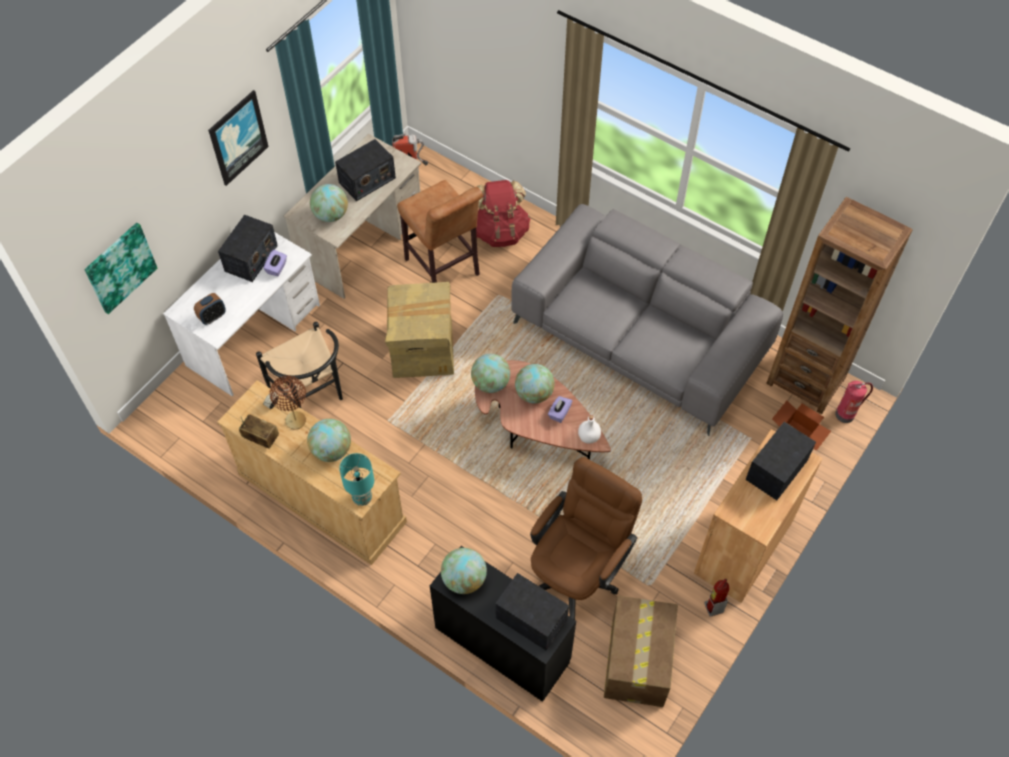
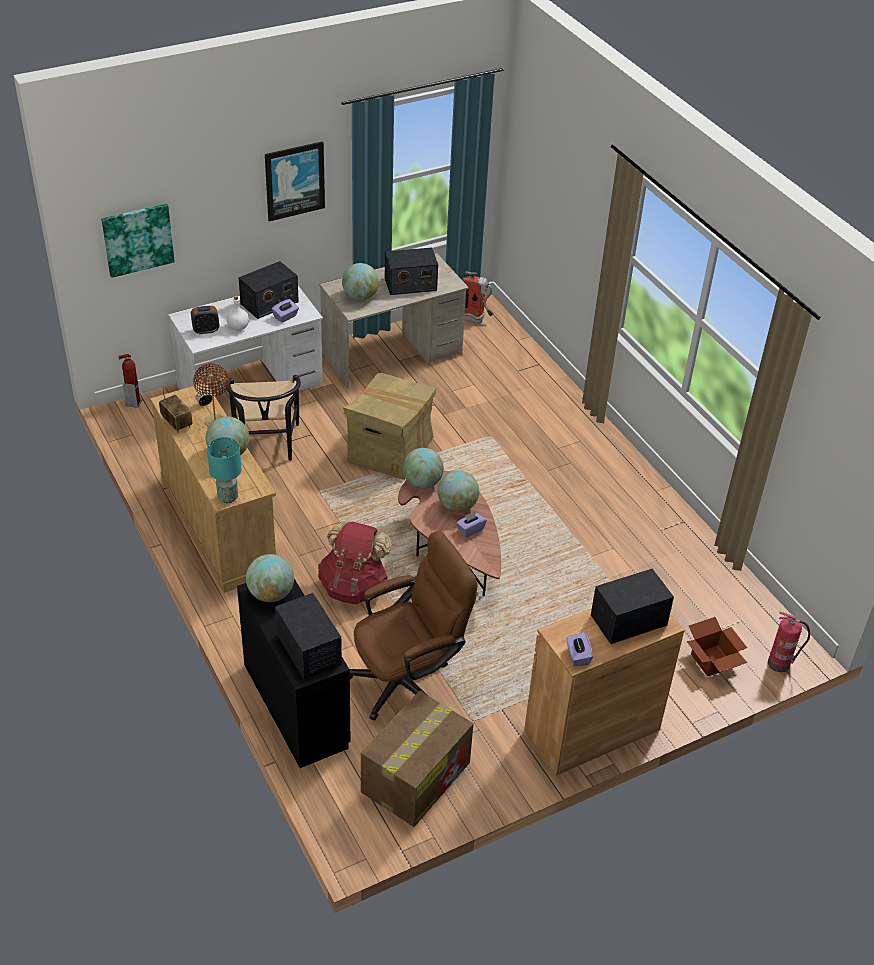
camera: 25 degrees right, 15 degrees down
brown stool [397,180,483,283] -> none
red backpack [476,180,530,247] -> red backpack moved to [318,521,392,604]
grey sofa [511,204,783,436] -> none
white bottle [578,415,601,444] -> white bottle moved to [227,295,249,331]
fire extinguisher [704,579,729,617] -> fire extinguisher moved to [118,354,143,408]
brown bookcase [766,197,913,414] -> none
none -> purple tissue box [566,632,593,666]

